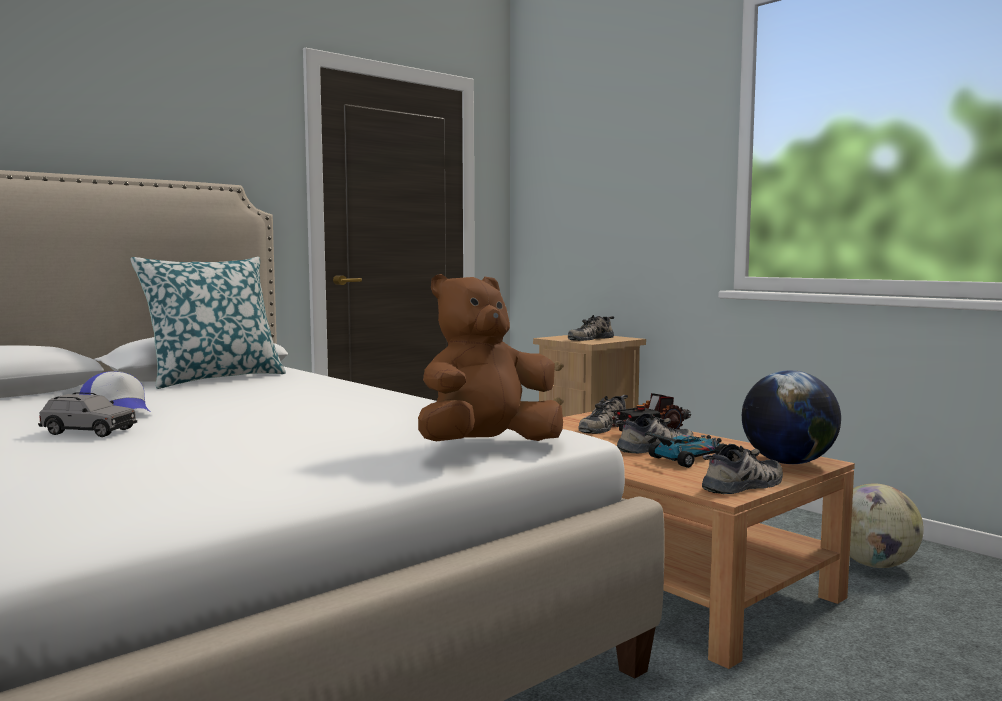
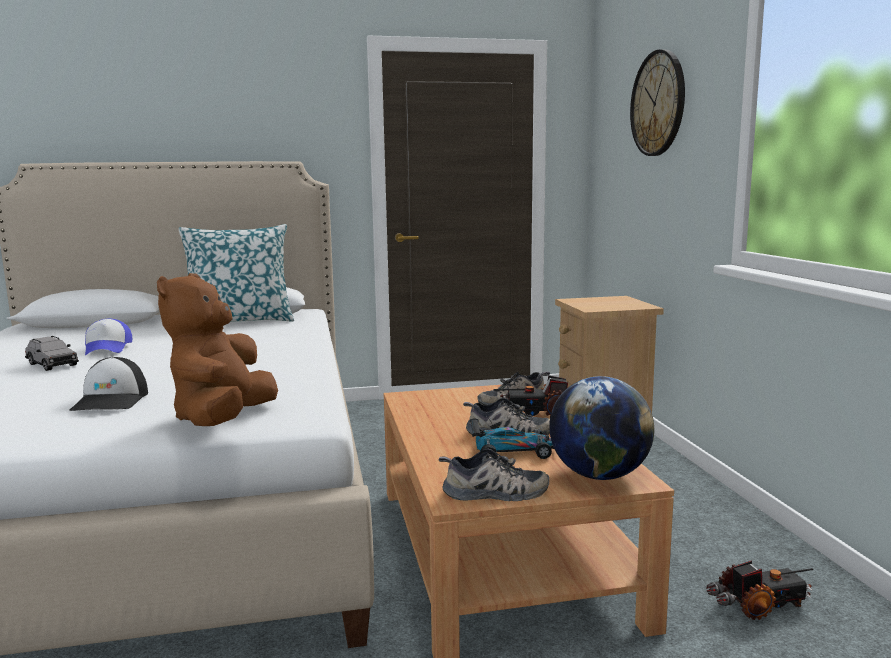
camera: 30 degrees right, 5 degrees up
brown plush toy [418,274,563,441] -> brown plush toy turned 75 degrees counterclockwise [157,273,278,426]
shoe [568,315,614,341] -> none
globe [850,483,924,568] -> toy truck [706,561,813,620]
none -> cap [69,357,148,411]
none -> wall clock [630,49,685,156]

